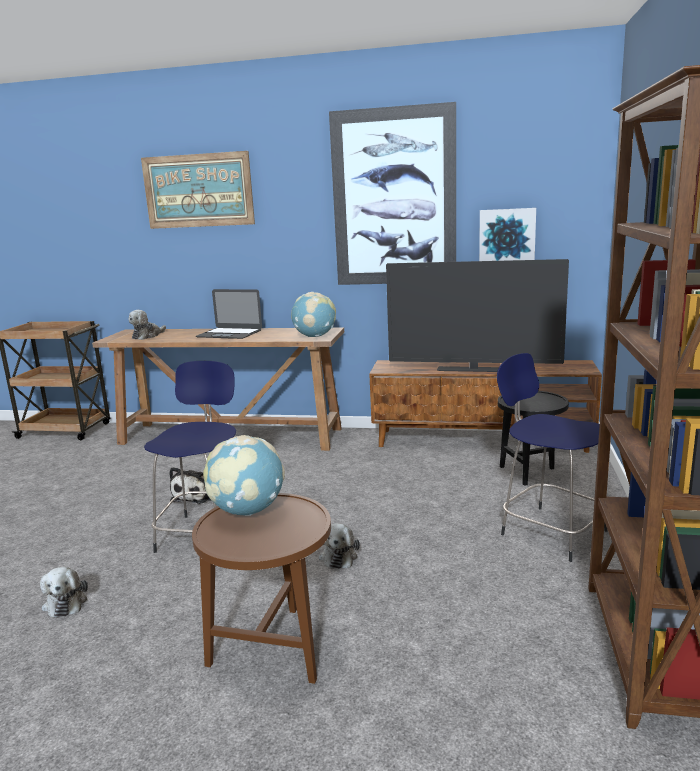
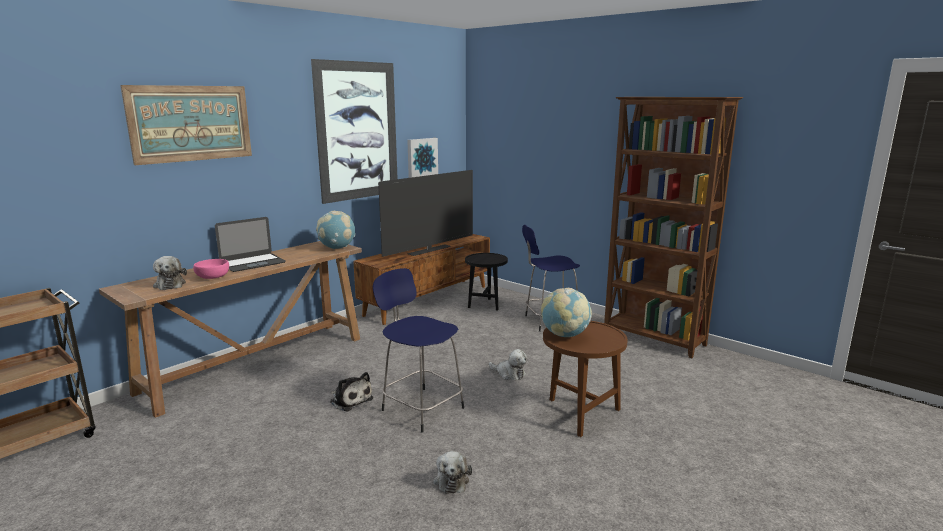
camera: 60 degrees left, 0 degrees up
plush toy [40,567,88,618] -> plush toy turned 75 degrees clockwise [433,451,472,494]
none -> pink bowl [193,259,229,279]

